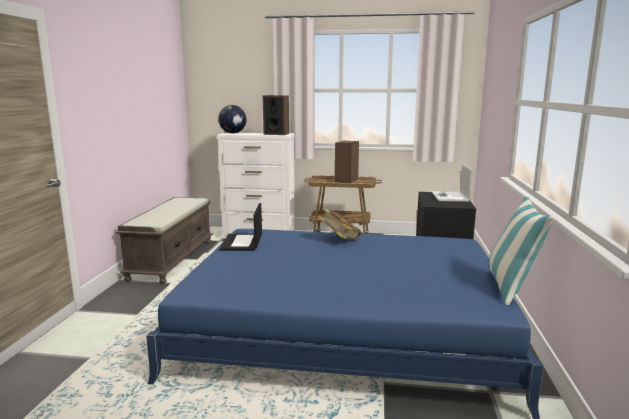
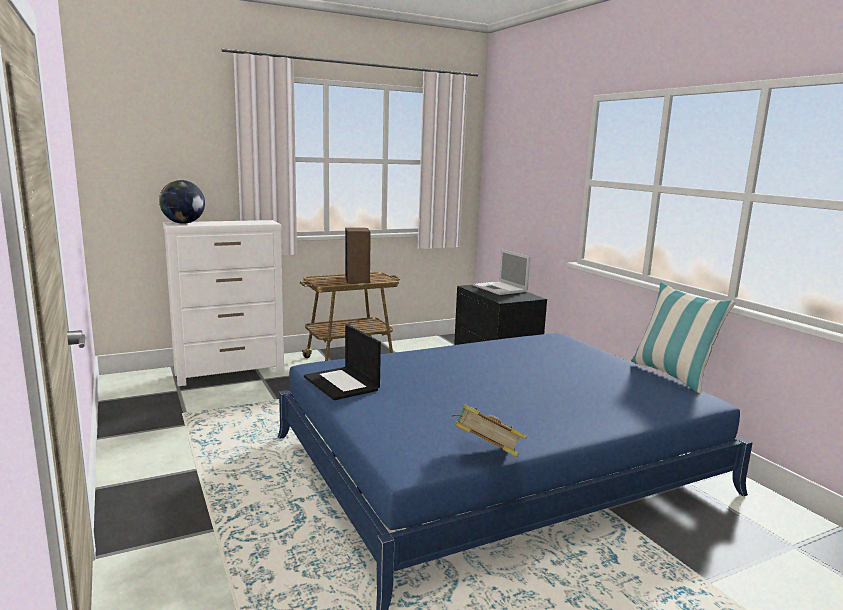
camera: 35 degrees left, 0 degrees up
brown bench [116,197,213,284] -> none
speaker [263,95,289,135] -> none
book [318,208,361,240] -> book moved to [452,404,527,457]

